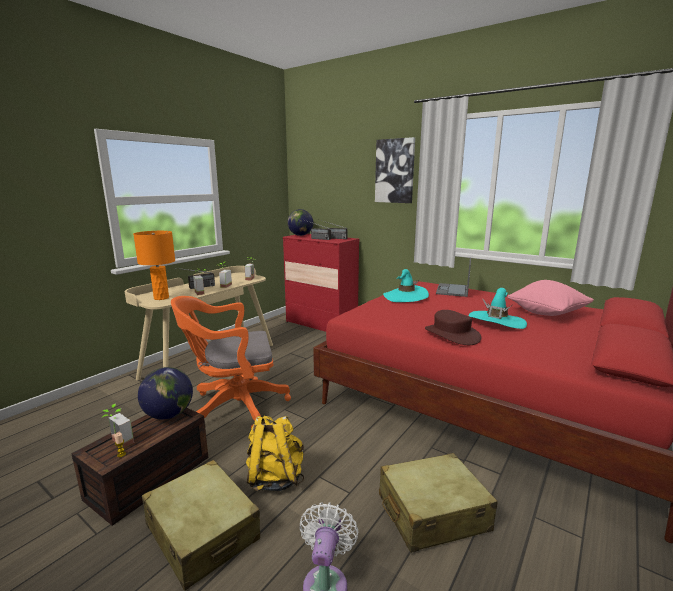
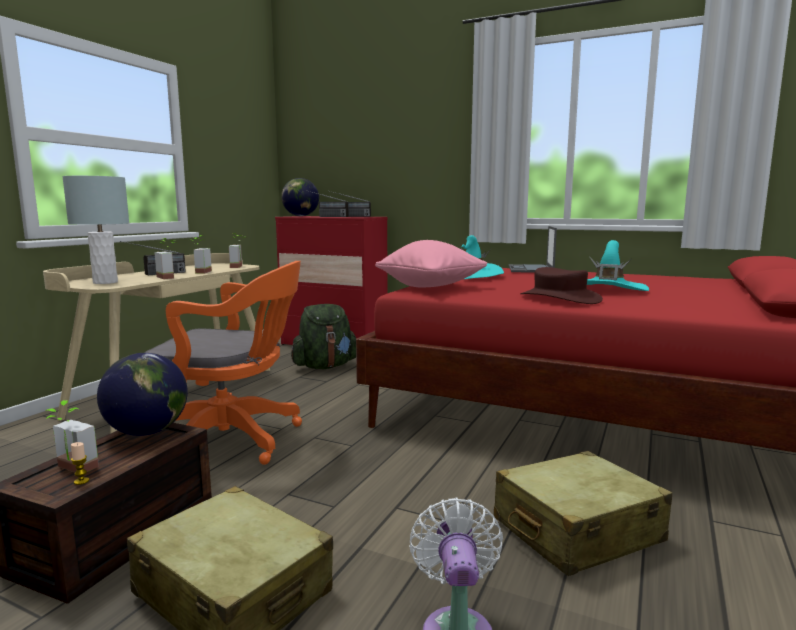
camera: 10 degrees left, 5 degrees down
orange table lamp [133,231,175,300] -> grey table lamp [62,176,129,284]
orange office chair [171,296,291,429] -> orange office chair turned 150 degrees counterclockwise [145,261,302,465]
yellow backpack [246,416,304,491] -> none
picture [375,137,415,203] -> none
pink pillow [508,280,594,316] -> pink pillow moved to [375,240,487,287]
none -> green backpack [291,304,356,369]

